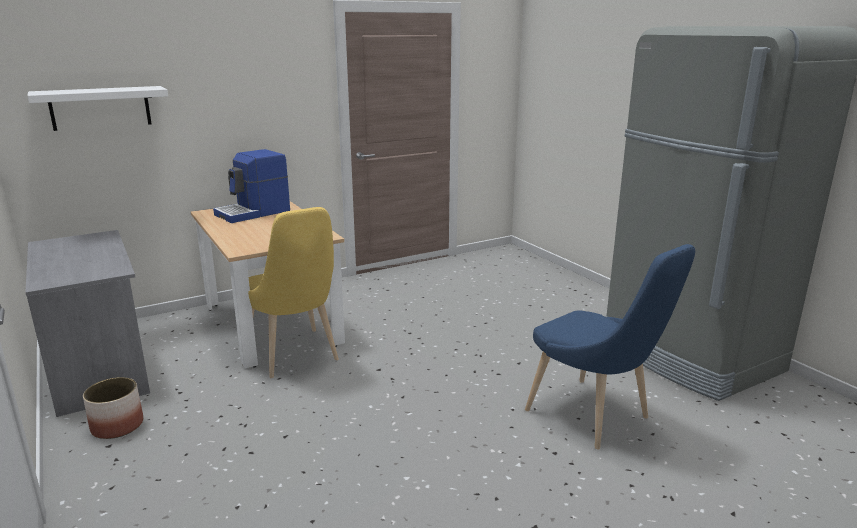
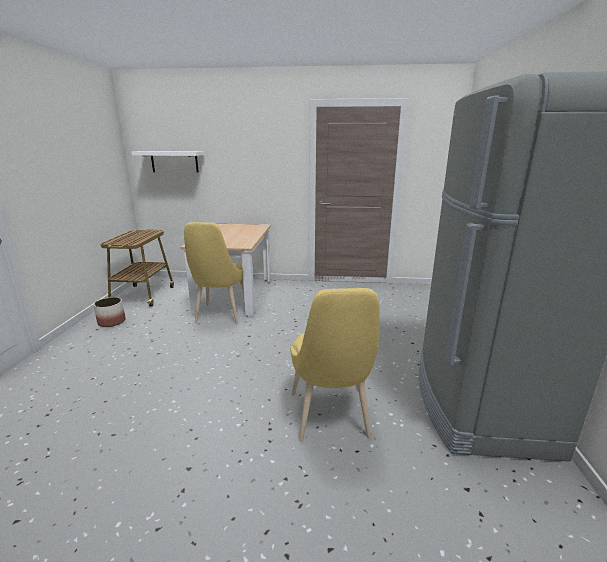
camera: 35 degrees right, 0 degrees up
grey desk [25,230,150,417] -> cart [100,229,174,306]
coffee machine [213,149,290,223] -> none
blue chair [525,244,695,449] -> yellow chair [290,288,380,442]

